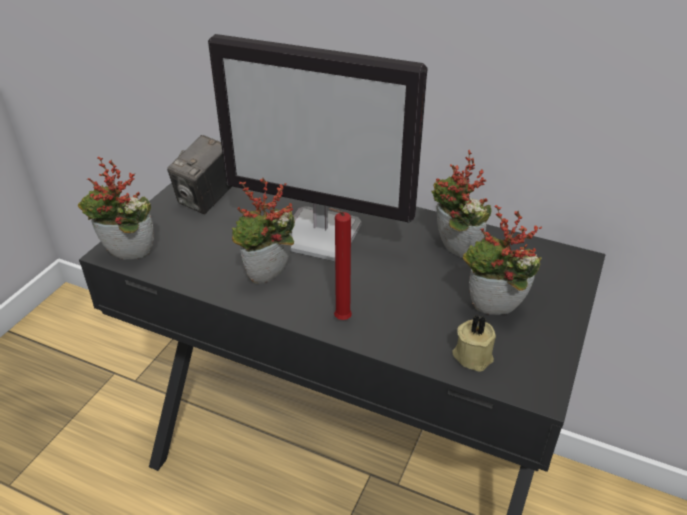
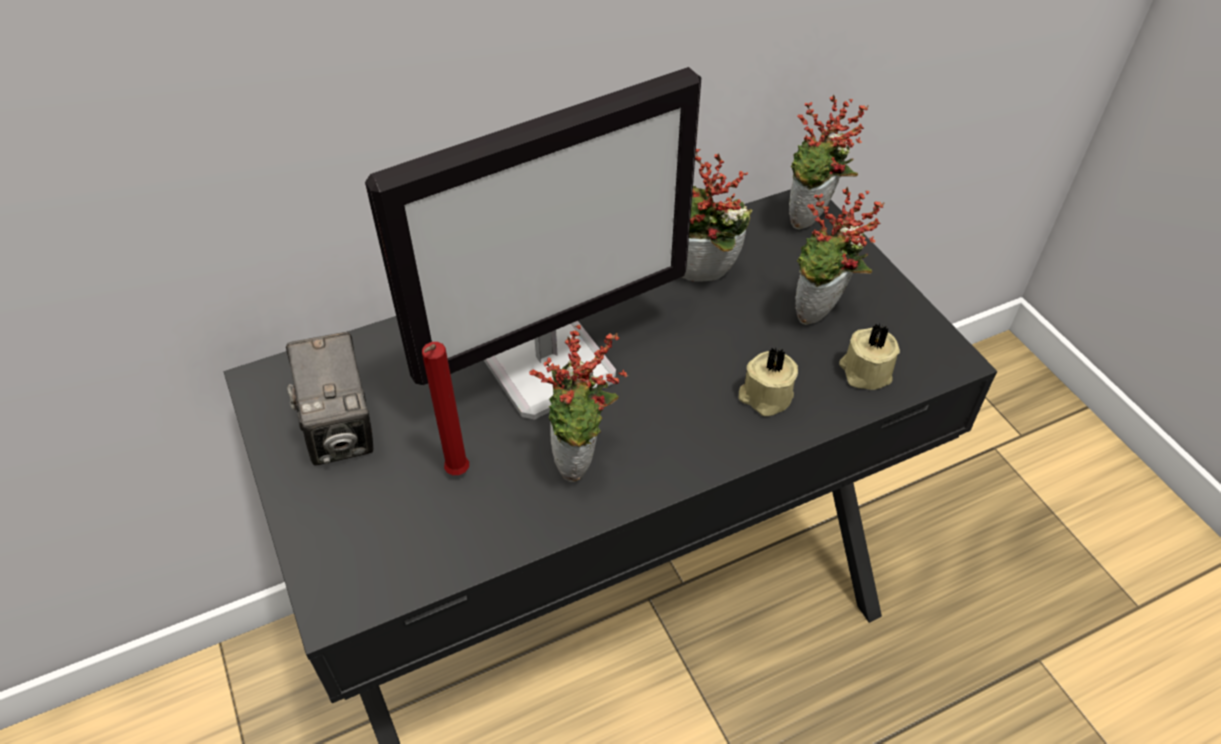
camera: 50 degrees left, 10 degrees up
potted plant [78,156,154,259] -> potted plant moved to [789,94,868,230]
red candle [329,208,352,320] -> red candle moved to [422,342,469,475]
none -> beige candle [739,347,798,416]

